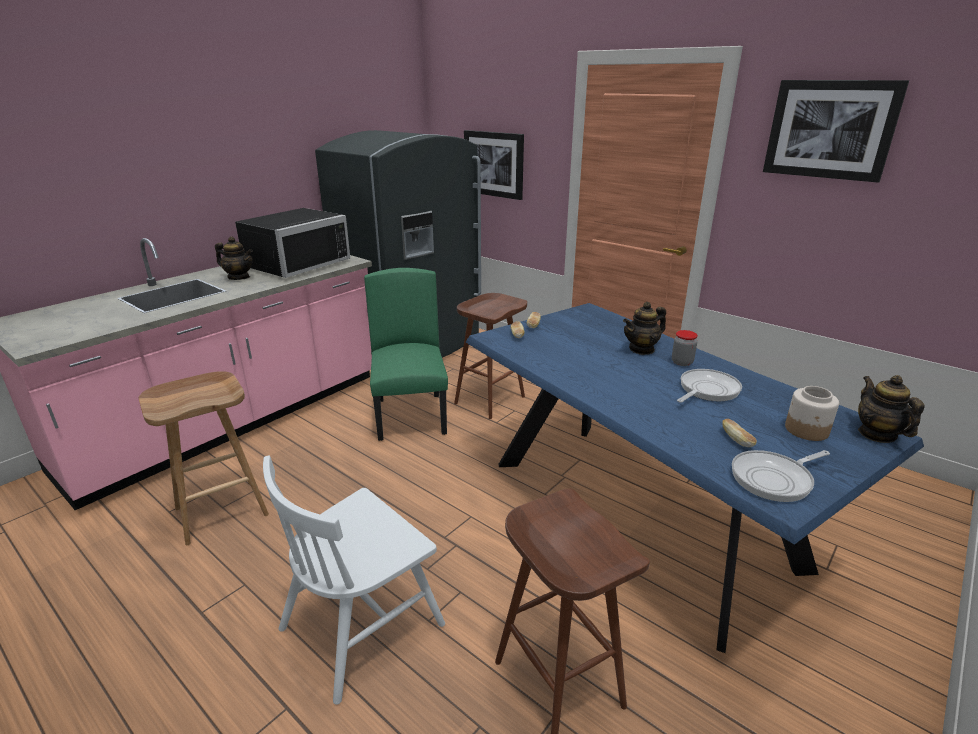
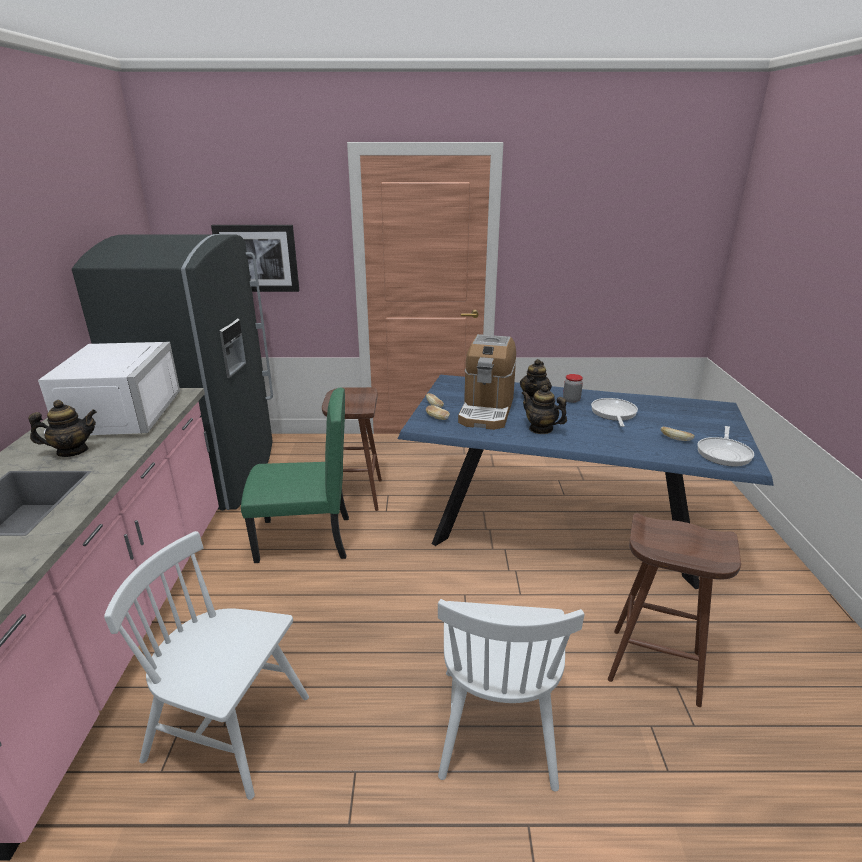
camera: 40 degrees left, 0 degrees up
brown stool [139,371,269,545] -> white chair [104,531,309,800]
black microwave [235,208,350,278] -> white microwave [38,342,180,435]
green chair [364,268,448,441] -> green chair turned 135 degrees clockwise [241,388,349,563]
picture [763,80,909,183] -> none
jar [785,386,839,441] -> none
teapot [858,375,925,443] -> teapot moved to [521,385,567,434]
none -> coffee machine [458,334,516,430]

